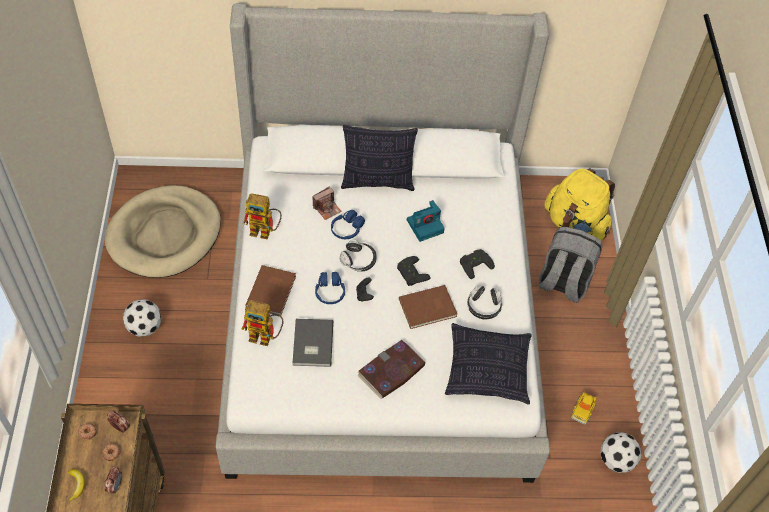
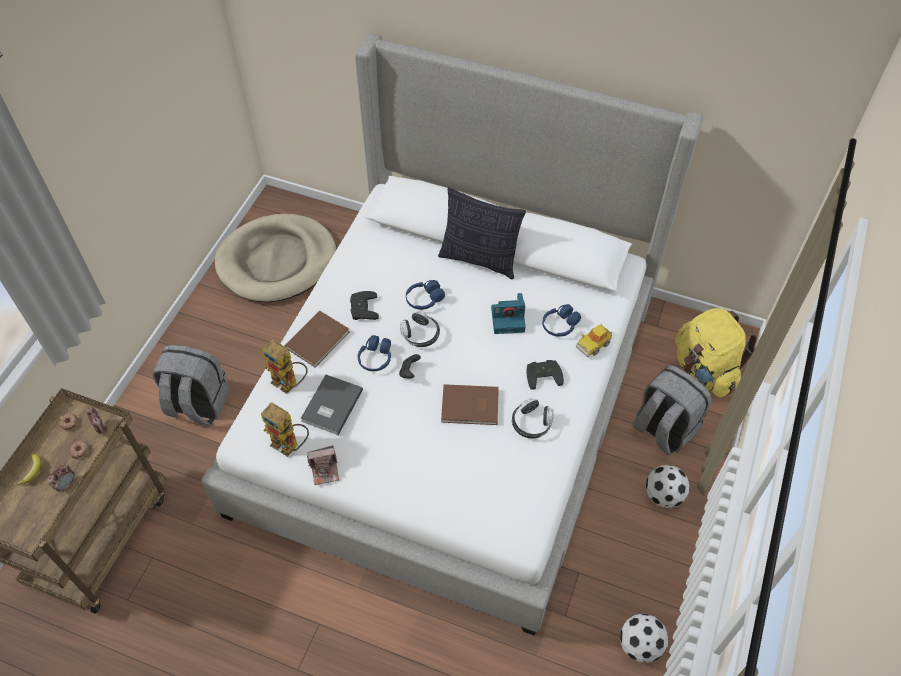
camera: 25 degrees right, 0 degrees up
football [123,299,161,337] -> football moved to [646,465,690,508]
toy robot [243,193,282,239] -> toy robot moved to [261,402,309,457]
camera [312,186,342,220] -> camera moved to [307,445,339,485]
book [358,340,426,399] -> none
black game controller [397,256,431,286] -> black game controller moved to [350,291,379,320]
pillow [445,323,532,405] -> none
toy car [571,392,597,425] -> toy car moved to [576,323,612,357]
none -> grey backpack [152,345,230,426]
none -> blue headphones [542,304,581,337]

